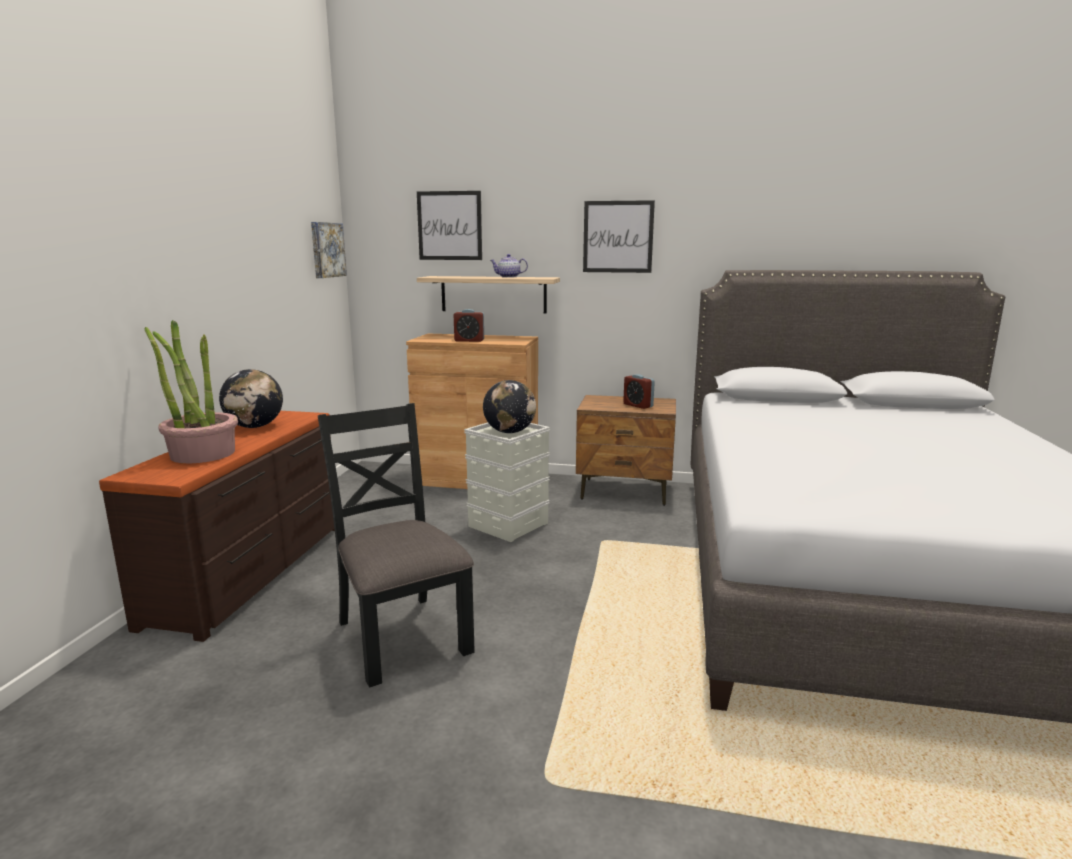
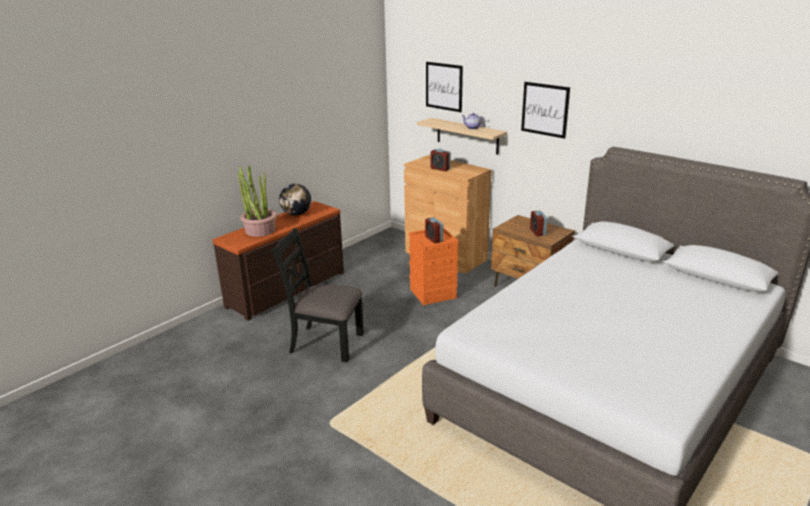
camera: 30 degrees right, 10 degrees up
picture [311,222,347,278] -> none
black chair [318,403,475,688] -> black chair turned 75 degrees counterclockwise [272,228,364,362]
grey storage box [464,422,550,542] -> orange storage box [409,227,459,306]
globe [483,380,536,433] -> alarm clock [425,217,443,243]

